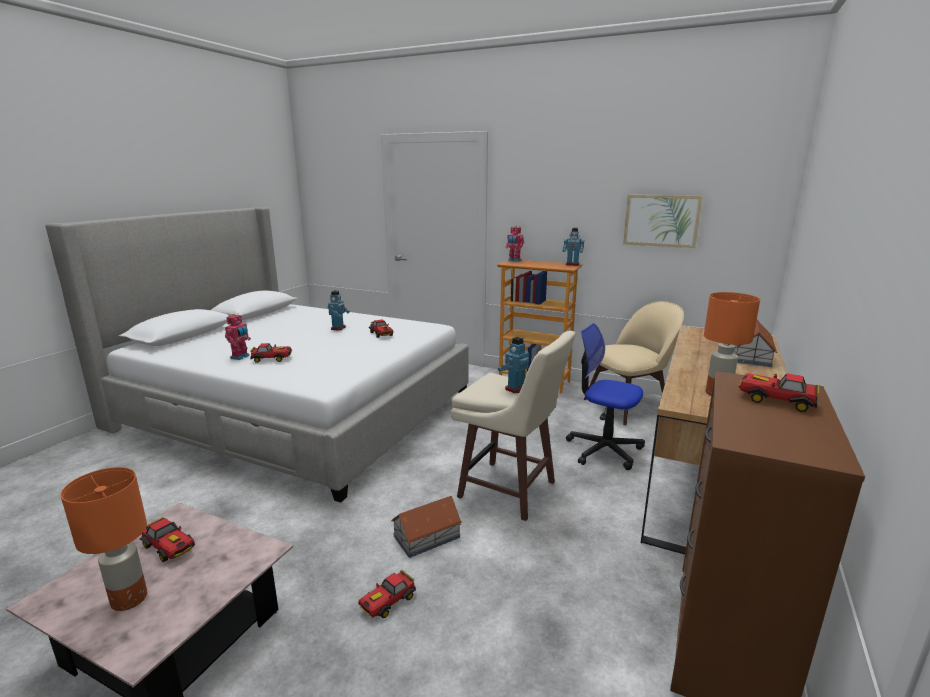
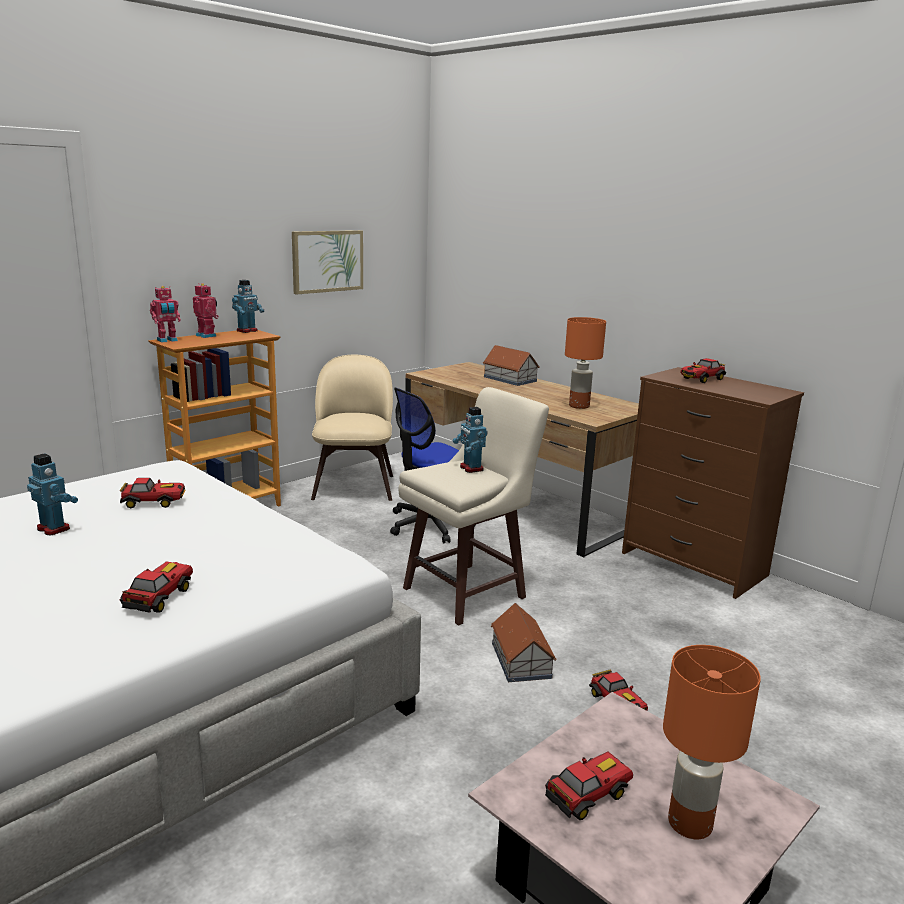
camera: 70 degrees left, 0 degrees up
toy robot [225,314,251,360] -> toy robot moved to [193,283,219,338]

